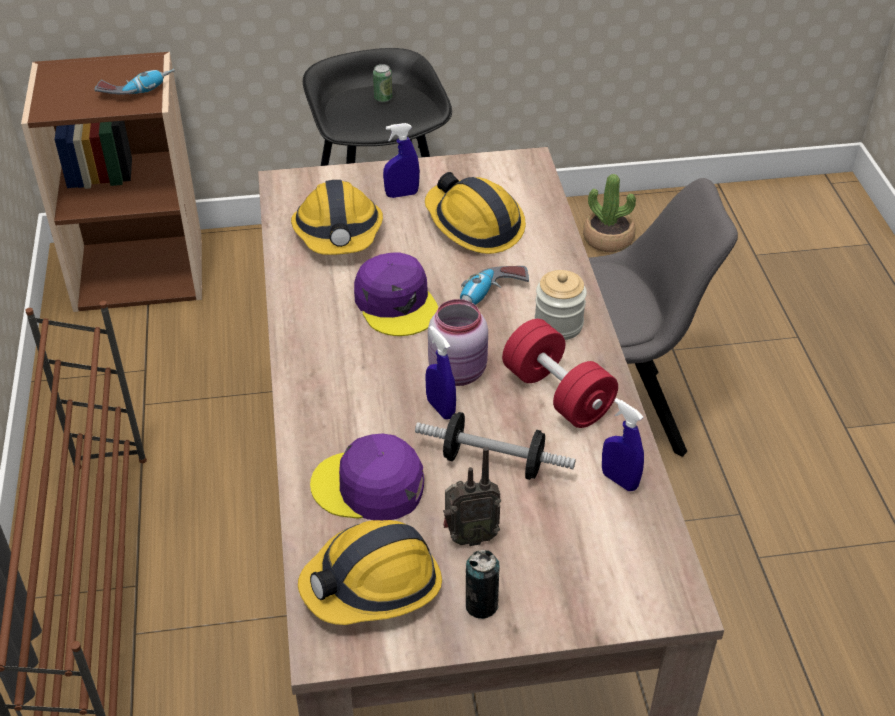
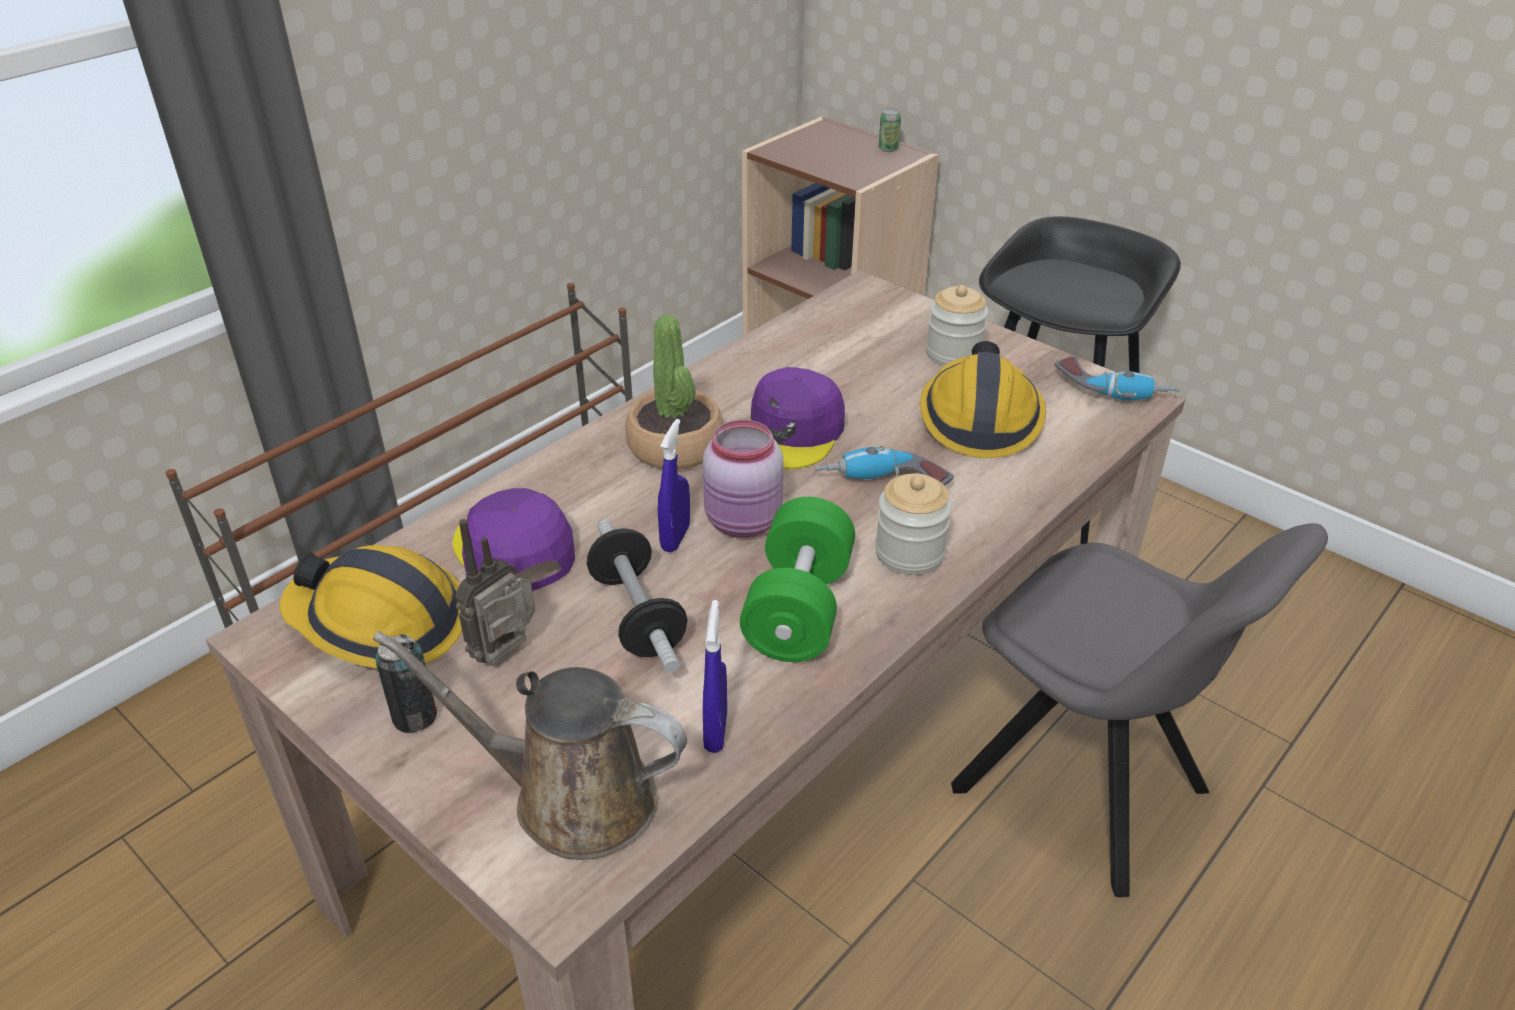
camera: 50 degrees right, 5 degrees down
power drill [95,69,175,95] -> power drill moved to [1055,356,1180,401]
hard hat [291,180,383,255] -> none
can [373,64,392,102] -> can moved to [879,108,901,152]
blue spray bottle [383,123,420,198] -> jar [926,285,989,366]
radio [443,447,501,546] -> radio turned 90 degrees clockwise [455,519,535,665]
red dumbbell [502,319,618,428] -> green dumbbell [740,497,855,662]
potted plant [583,174,636,252] -> potted plant moved to [625,315,723,470]
none -> brown watering can [373,631,687,860]

